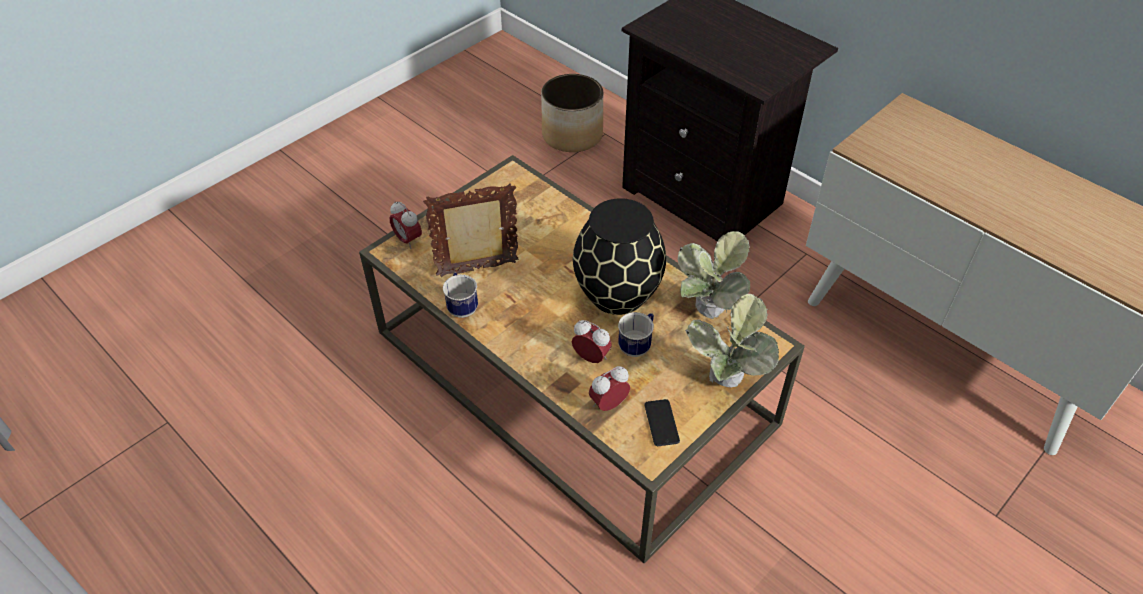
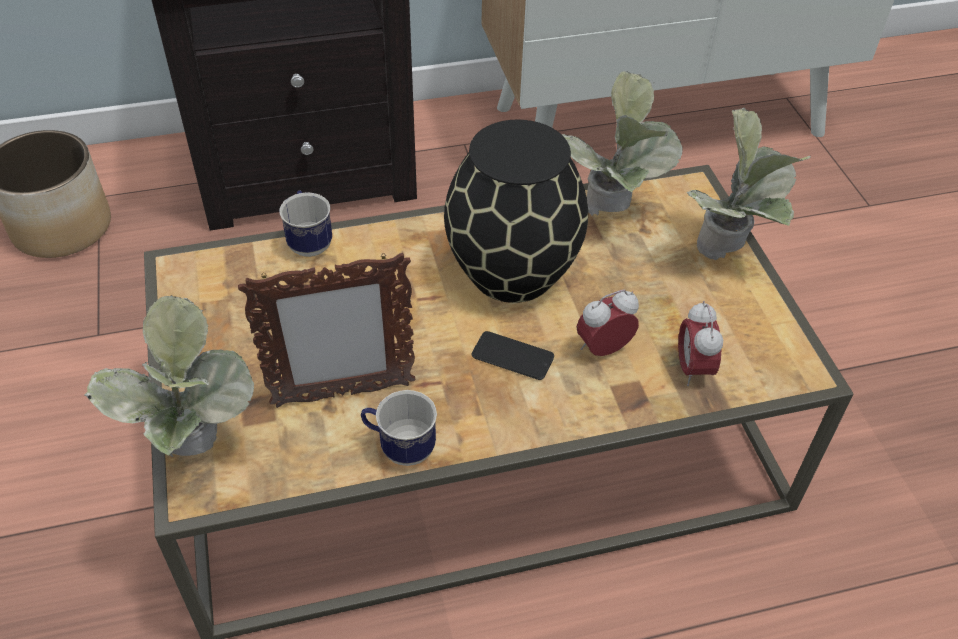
camera: 60 degrees left, 0 degrees up
alarm clock [390,201,422,249] -> potted plant [84,295,254,458]
picture frame [423,183,518,277] -> picture frame turned 120 degrees counterclockwise [238,253,416,408]
mug [618,312,654,357] -> mug moved to [279,191,333,257]
phone [645,399,680,446] -> phone moved to [472,331,554,380]

